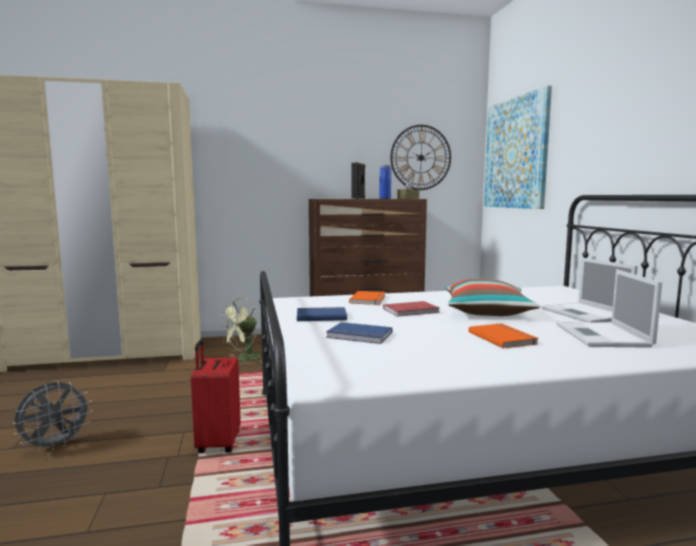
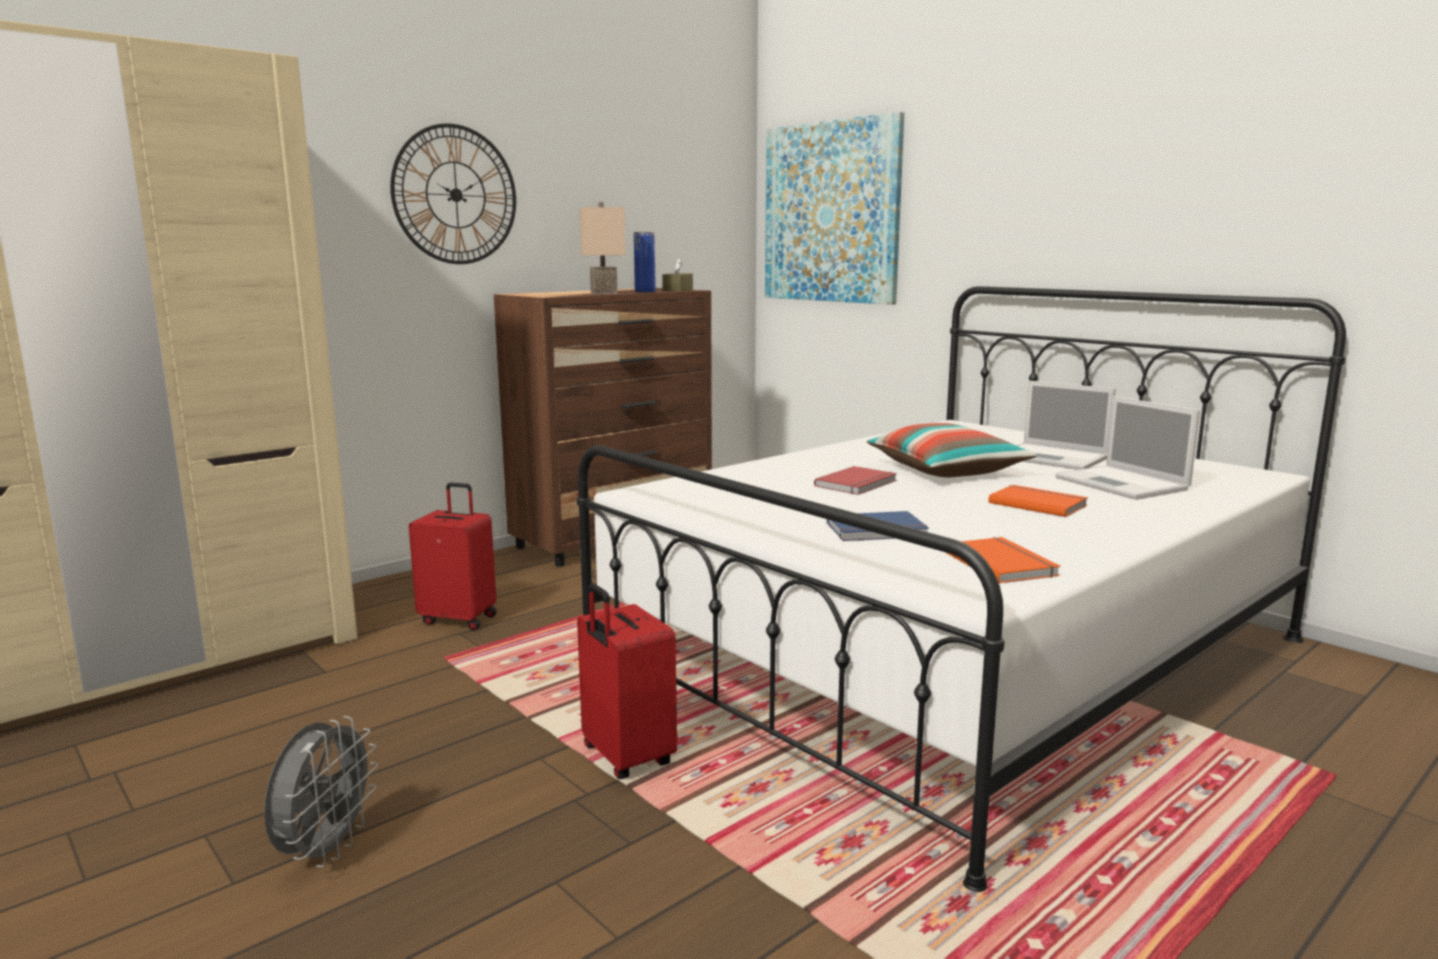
camera: 30 degrees left, 5 degrees up
green fan [219,298,262,363] -> red suitcase [409,483,497,630]
blue book [297,307,347,321] -> none
orange book [349,291,385,305] -> orange book moved to [945,537,1060,583]
black speaker [351,162,365,199] -> beige table lamp [580,202,625,294]
wall clock [390,125,451,190] -> wall clock moved to [390,123,516,264]

